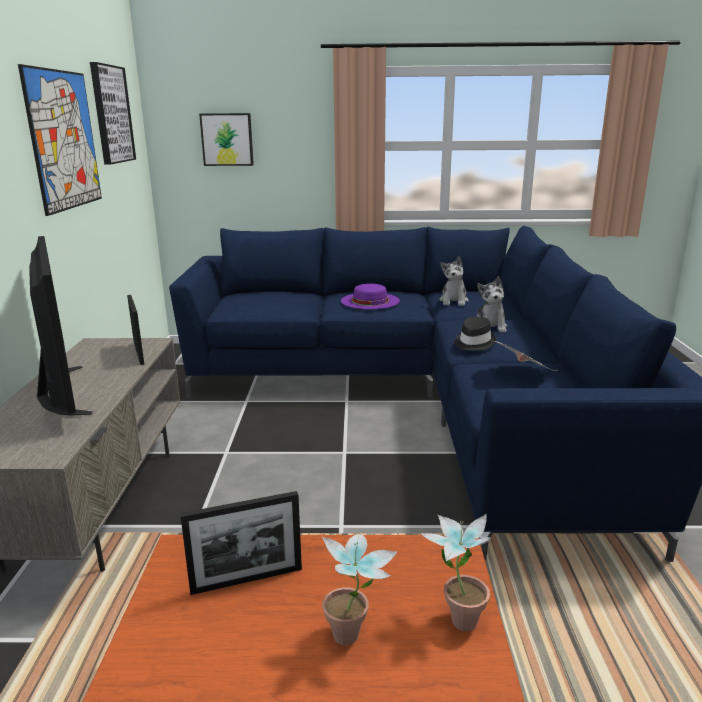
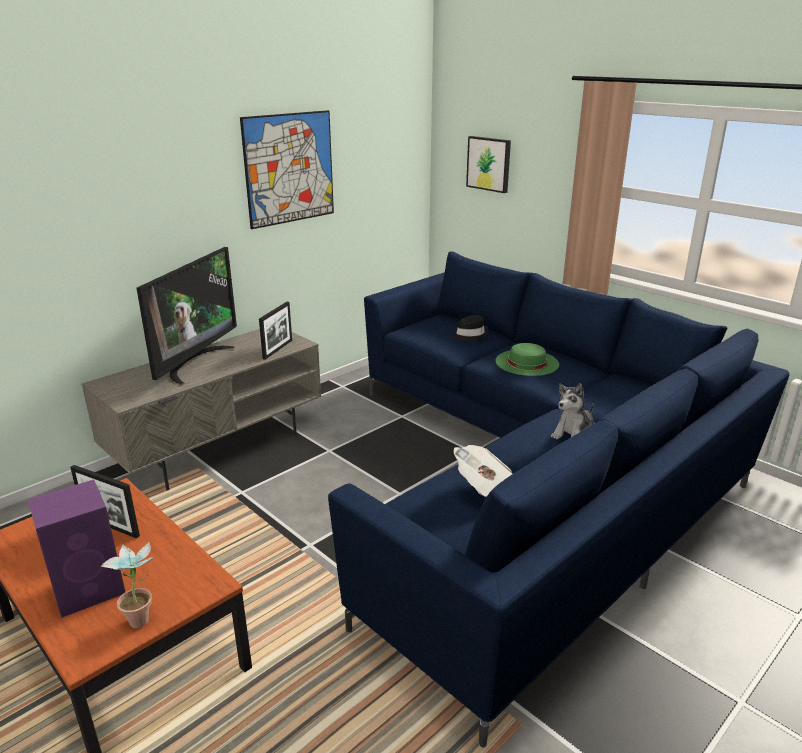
camera: 45 degrees right, 5 degrees up
picture [90,62,136,165] -> none
potted plant [322,534,398,645] -> purple speaker [28,480,125,618]
purple hat [341,283,400,309] -> green hat [495,343,559,376]
plush toy [439,257,469,306] -> none
black hat [454,317,496,351] -> black hat moved to [452,315,488,341]

